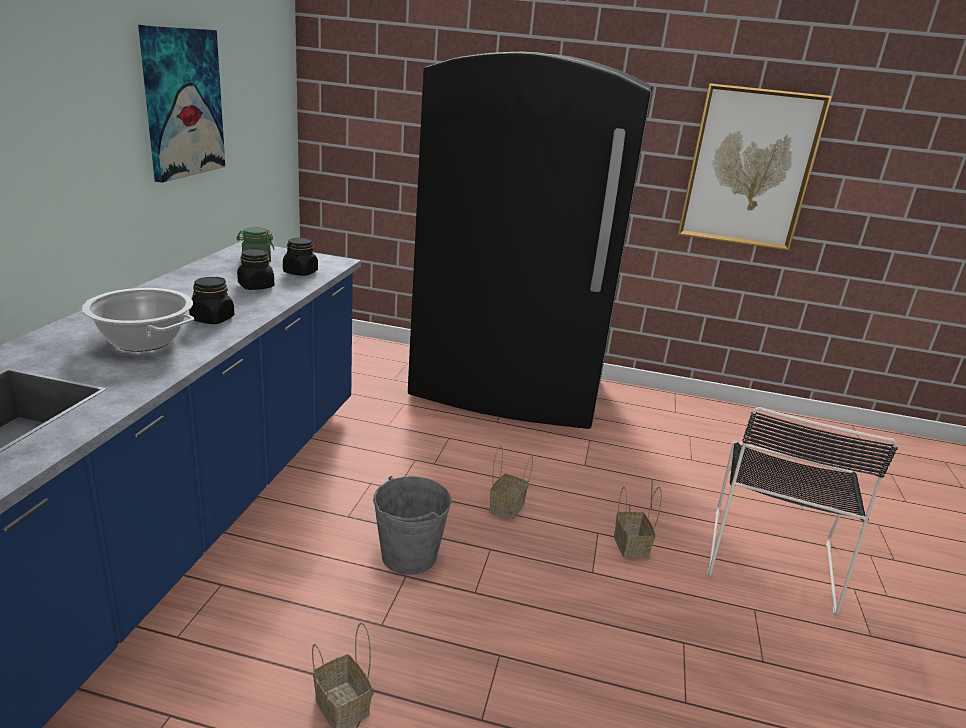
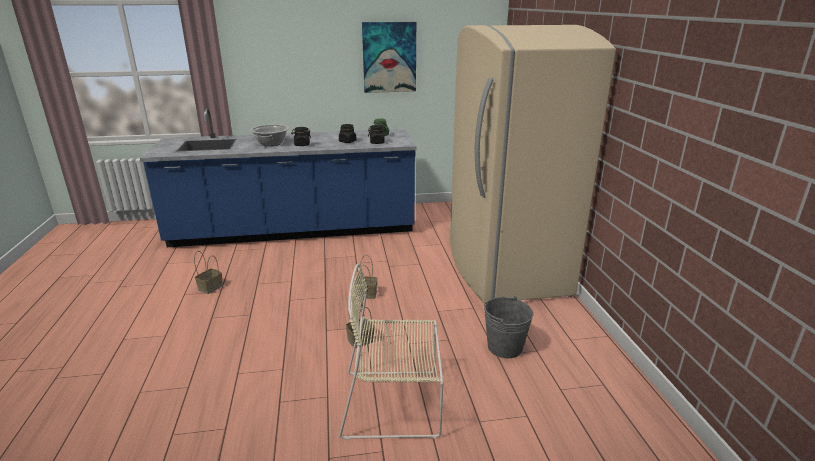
camera: 70 degrees right, 0 degrees up
grey bucket [373,476,451,575] -> grey bucket moved to [484,296,534,358]
black fridge [408,52,652,429] -> beige fridge [450,25,616,303]
picture [678,83,832,250] -> none
black chair [707,407,898,615] -> beige chair [339,264,443,440]

